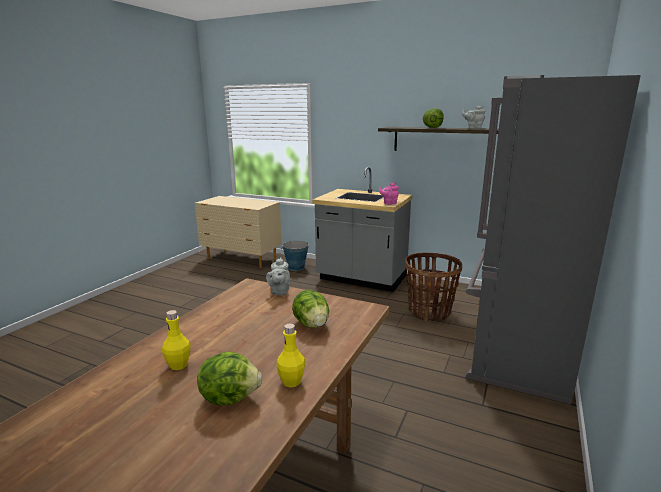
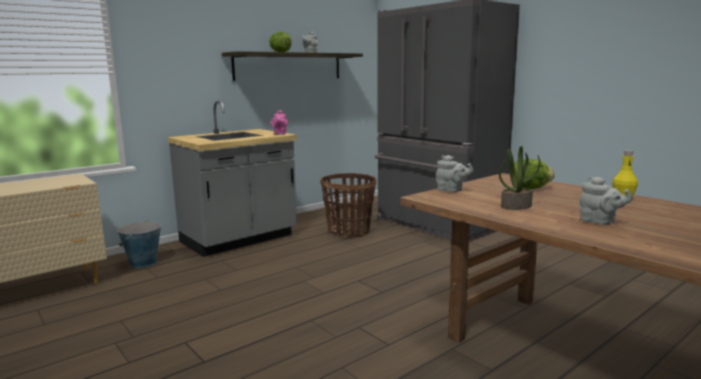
camera: 65 degrees left, 5 degrees down
yellow bottle [162,310,191,370] -> grey teapot [579,176,633,225]
lettuce [197,351,262,405] -> none
none -> potted plant [499,146,540,210]

